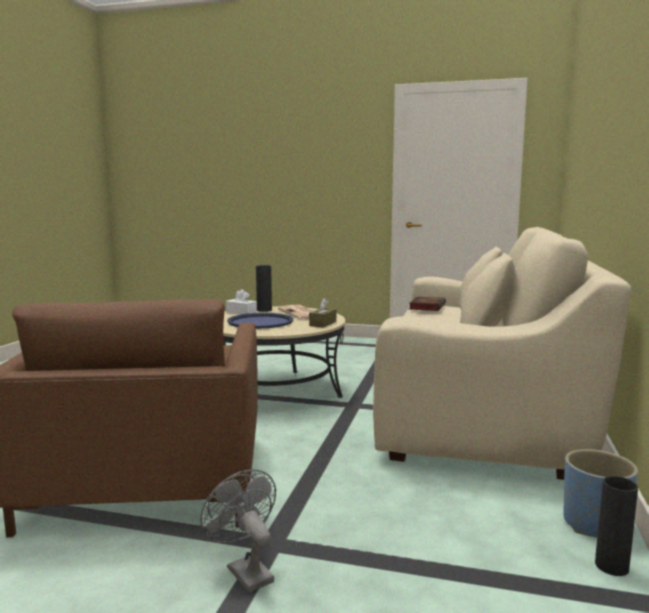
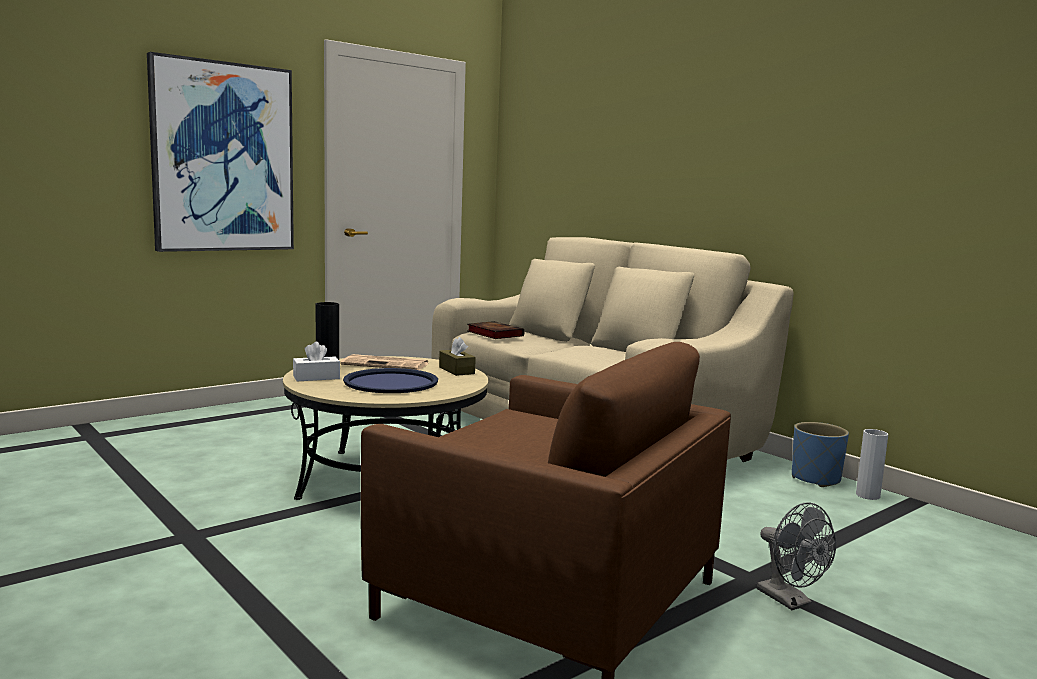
camera: 55 degrees left, 0 degrees up
grey fan [200,469,276,593] -> grey fan turned 120 degrees counterclockwise [757,502,836,610]
black vase [595,476,638,576] -> white vase [856,429,888,500]
none -> picture [147,52,294,252]

